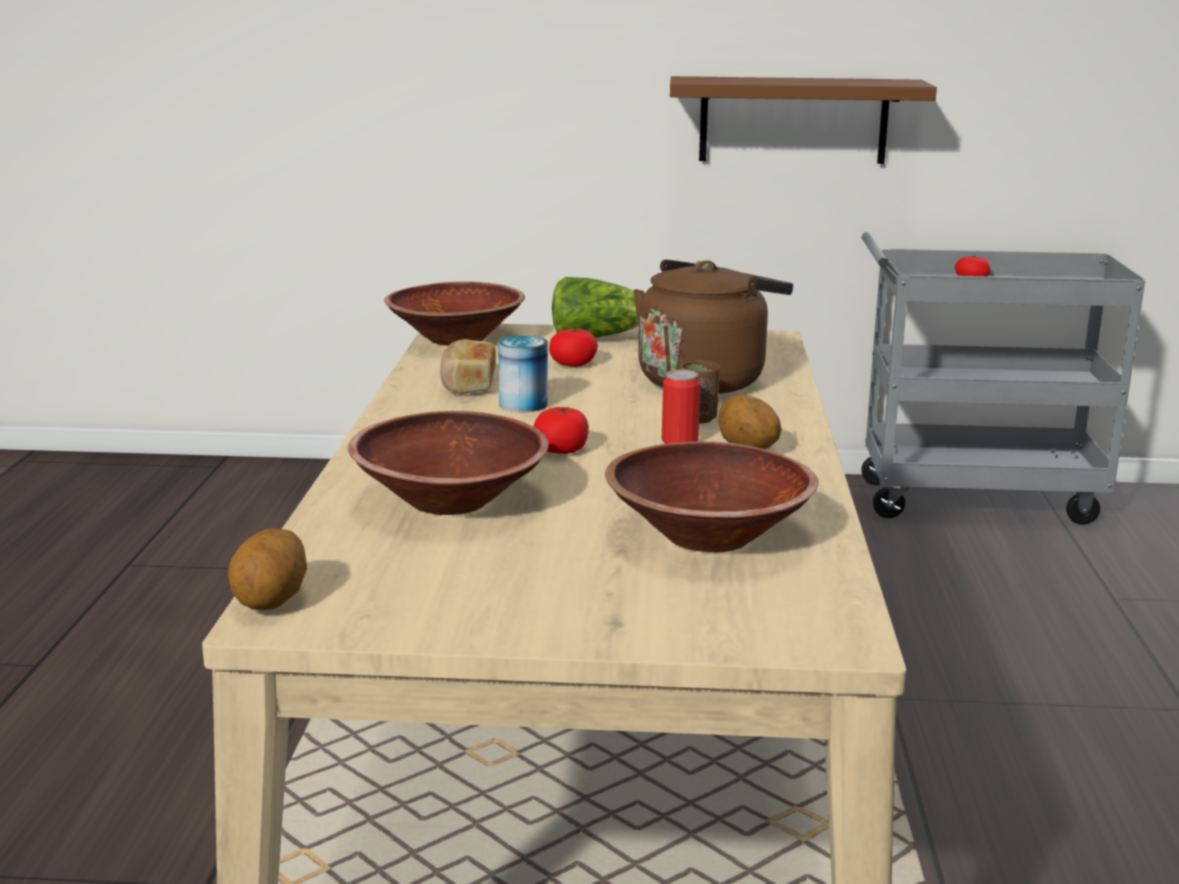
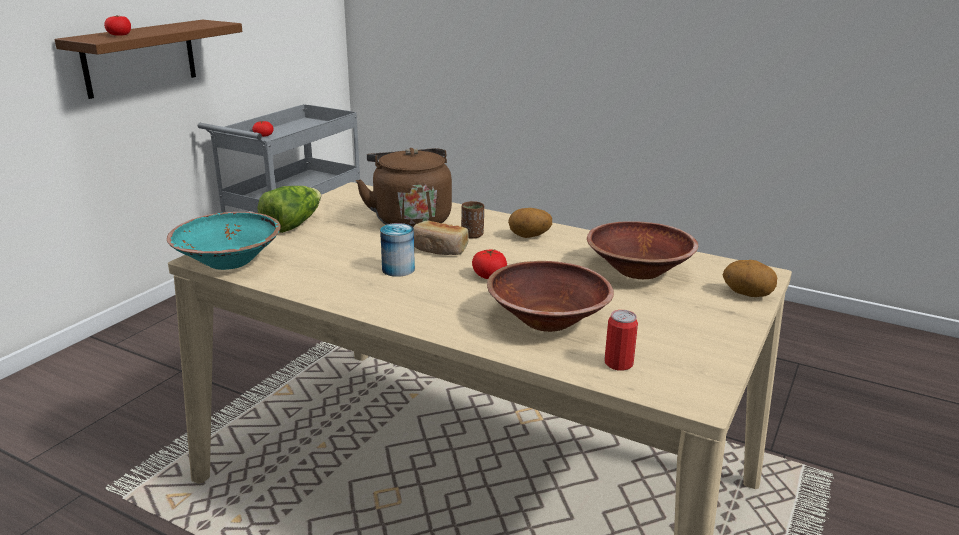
camera: 65 degrees left, 5 degrees up
potato [228,528,307,610] -> potato moved to [723,260,777,297]
brown bowl [384,281,525,346] -> turquoise bowl [167,212,281,270]
bread [440,339,496,394] -> bread moved to [413,221,469,255]
tomato [549,329,598,367] -> tomato moved to [104,15,131,35]
can [662,369,700,444] -> can moved to [604,310,638,371]

